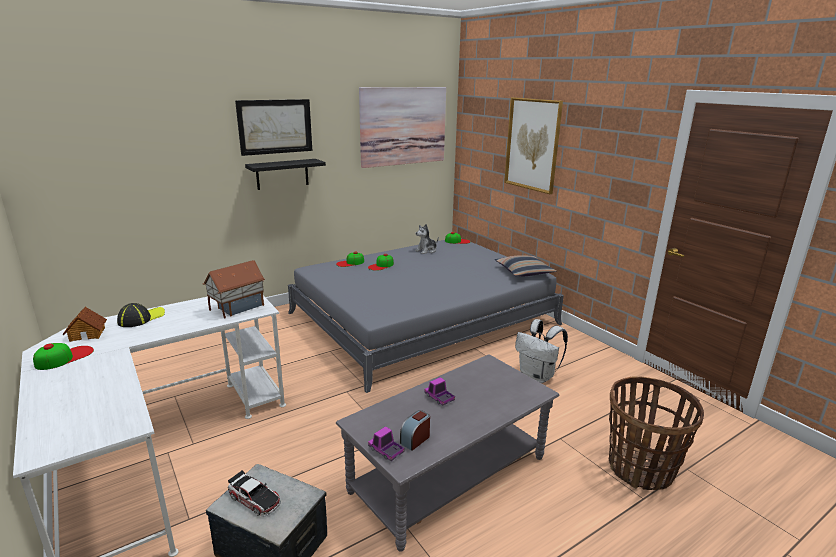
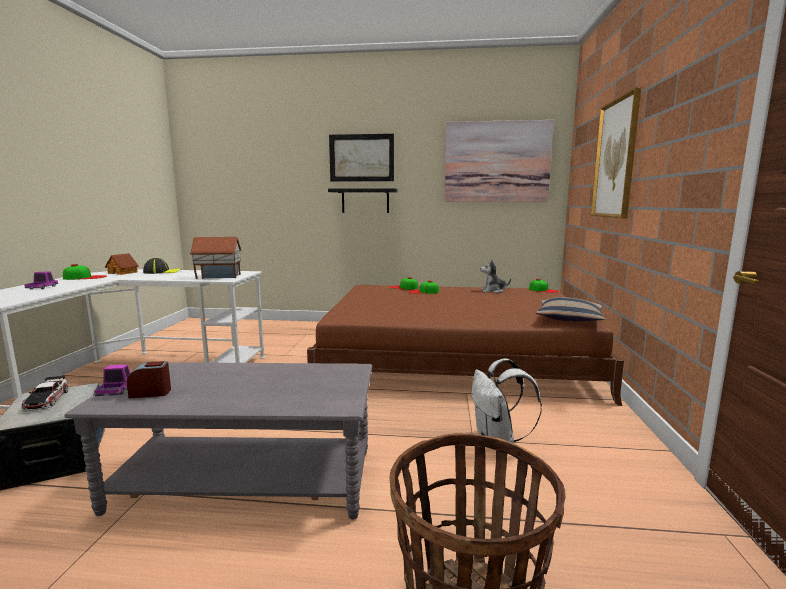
camera: 40 degrees right, 10 degrees down
grey bed [288,240,564,393] -> brown bed [307,285,624,406]
toy truck [425,377,455,406] -> toy truck moved to [24,272,58,289]

